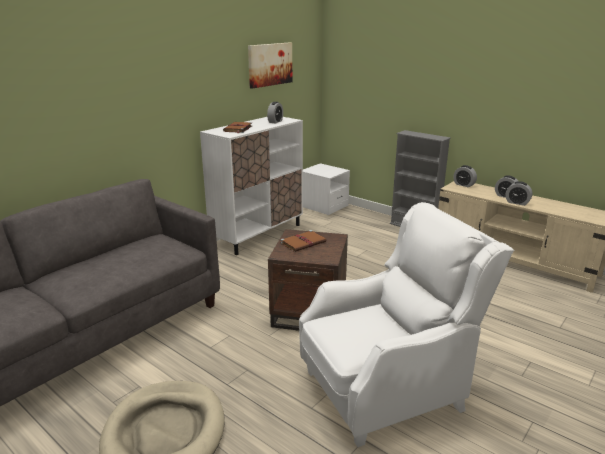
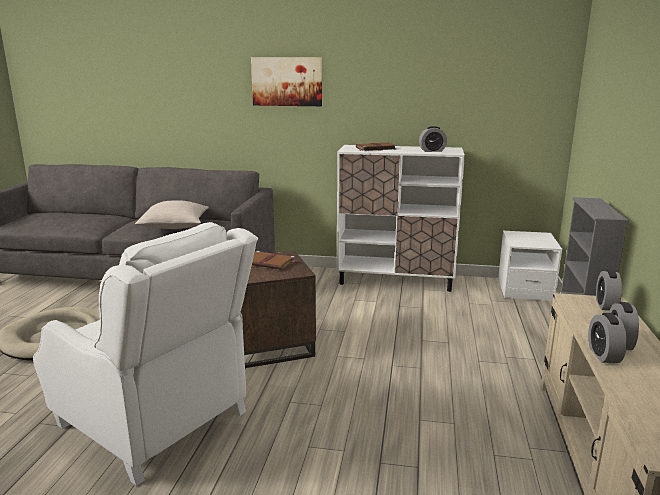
camera: 60 degrees right, 5 degrees down
picture [248,42,292,89] -> picture moved to [251,57,322,106]
none -> beige pillow [135,200,209,229]

